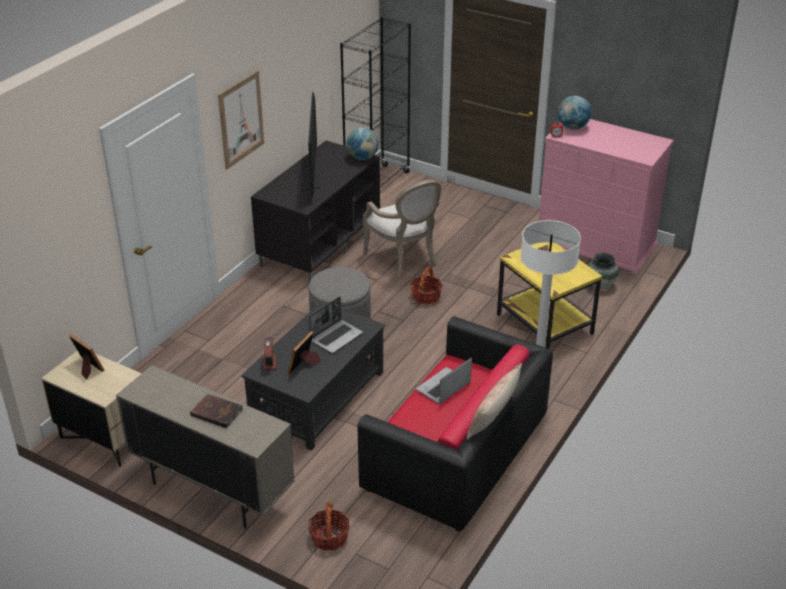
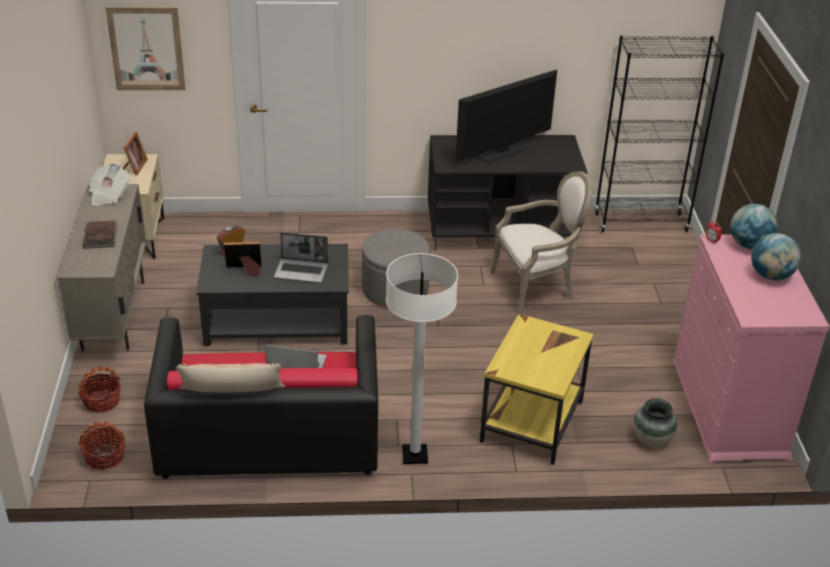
camera: 55 degrees right, 0 degrees up
picture [218,70,264,170] -> picture moved to [106,7,185,90]
globe [346,127,379,160] -> globe moved to [751,233,801,281]
armchair [363,179,441,278] -> armchair turned 135 degrees counterclockwise [490,171,593,316]
basket [411,267,443,305] -> basket moved to [78,422,126,470]
none -> newspaper [89,163,130,205]

